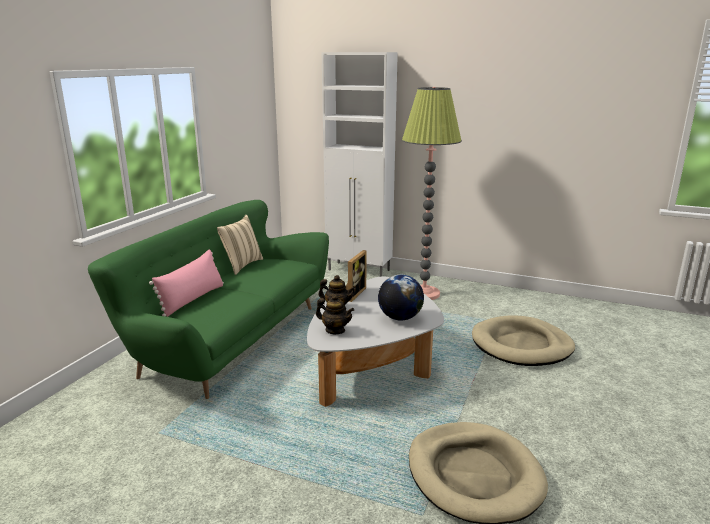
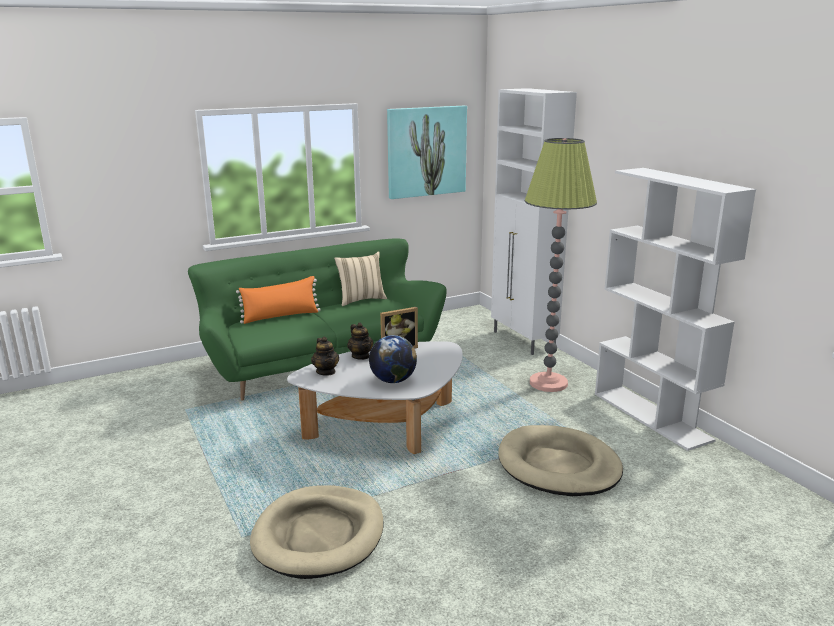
camera: 40 degrees right, 0 degrees up
pink pillow [149,249,224,317] -> orange pillow [236,276,321,324]
none -> picture [387,106,467,199]
none -> white bookcase [595,168,756,451]

